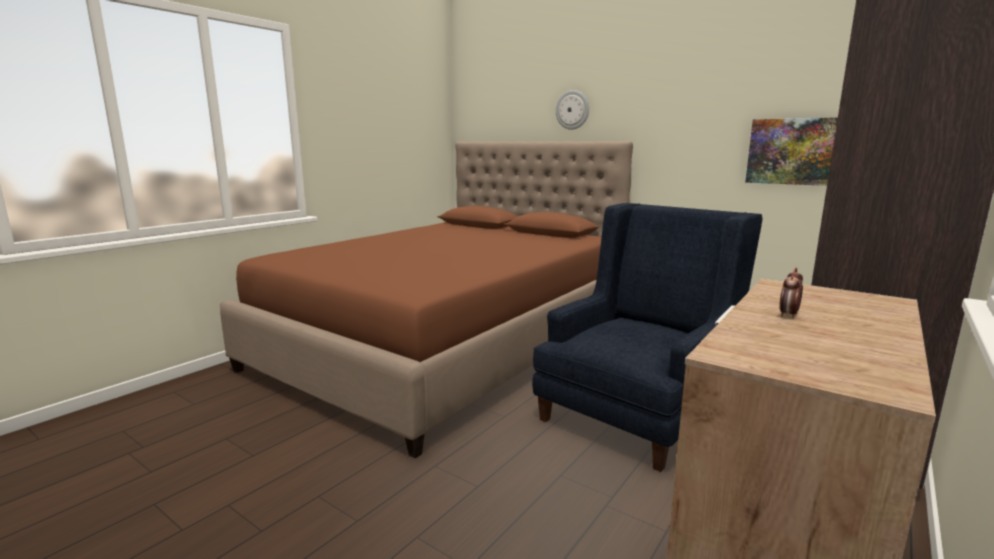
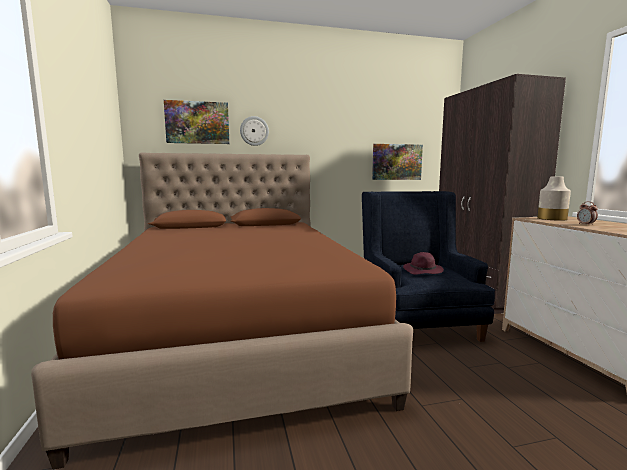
camera: 50 degrees left, 5 degrees down
none -> picture [164,100,229,144]
none -> purple hat [403,252,444,275]
none -> beige vase [537,177,571,221]

